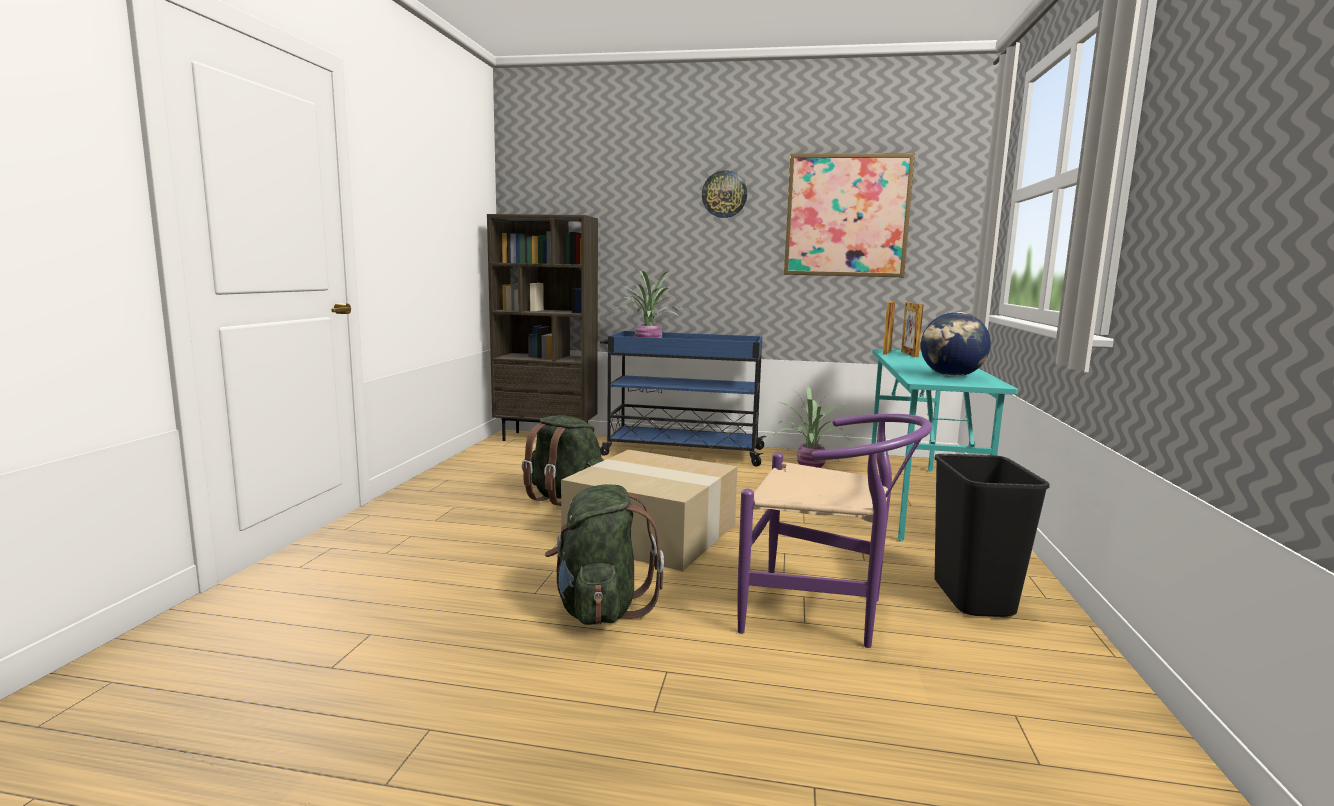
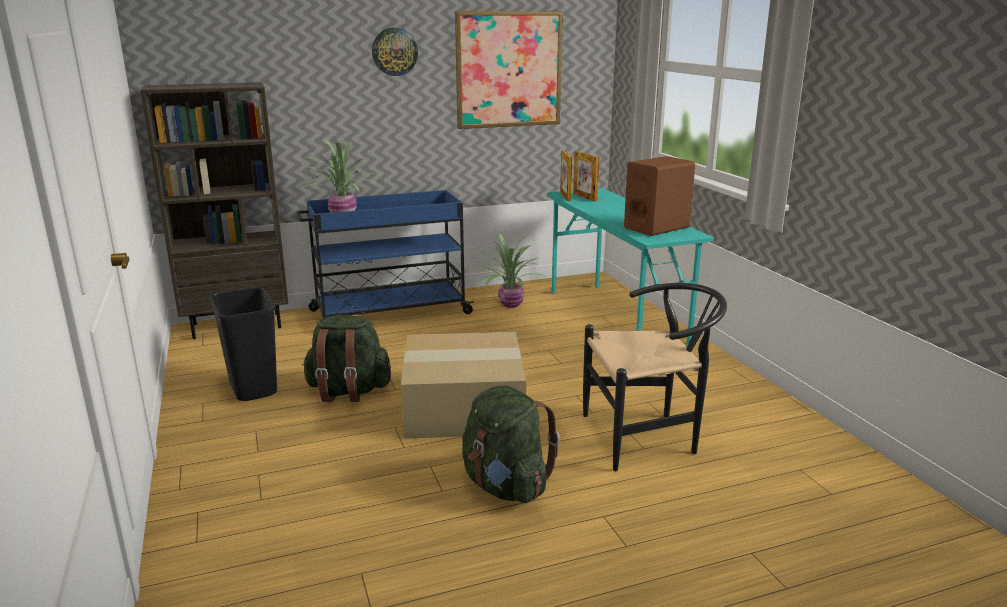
camera: 30 degrees left, 10 degrees up
purple chair [738,414,932,648] -> black chair [583,283,727,471]
globe [921,312,991,377] -> brown speaker [624,156,695,236]
black trash can [934,454,1050,617] -> black trash can moved to [209,287,277,401]

